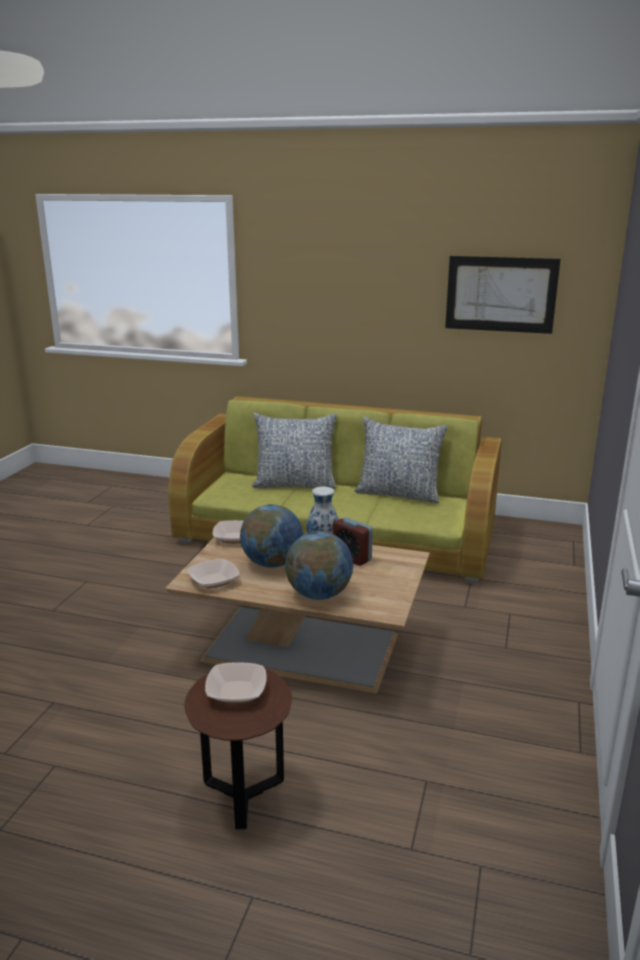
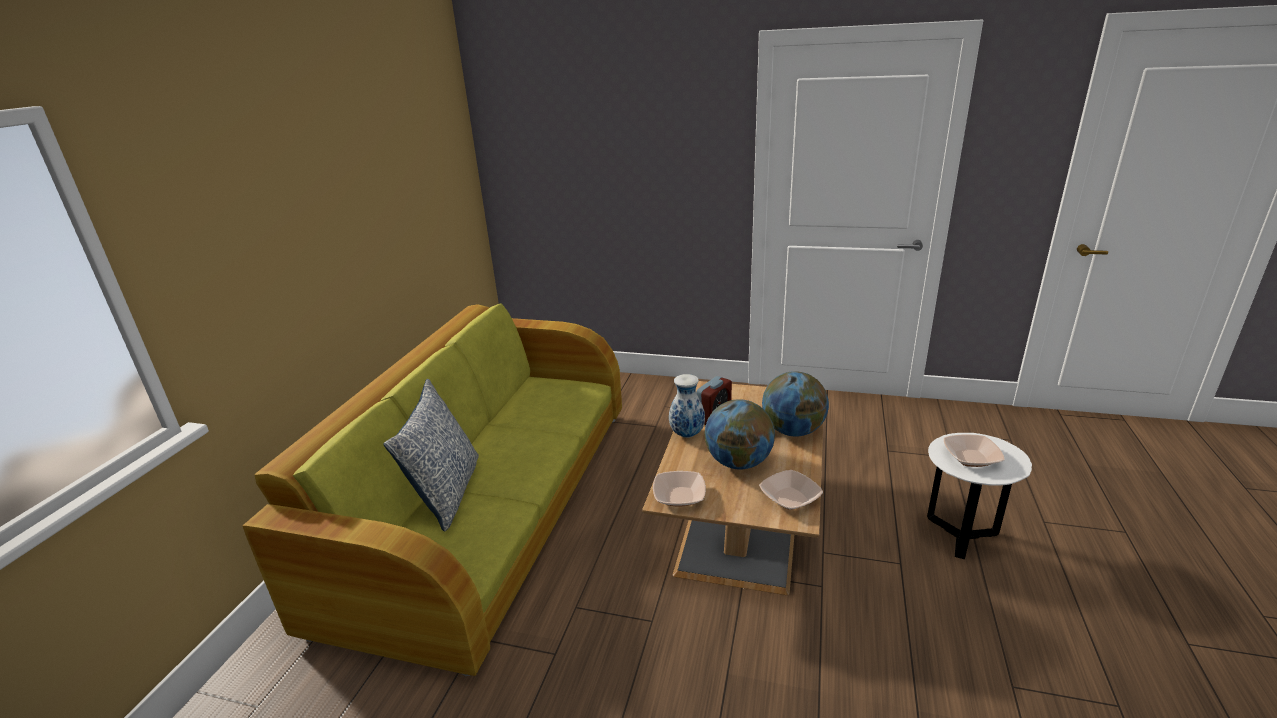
camera: 90 degrees left, 5 degrees up
brown side table [184,669,292,829] -> white side table [927,433,1032,559]
pillow [354,417,447,503] -> none
picture [445,256,560,334] -> none

